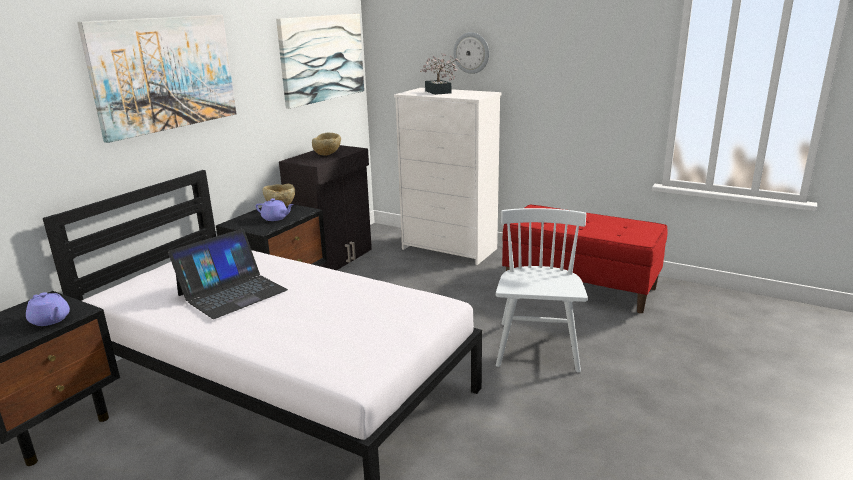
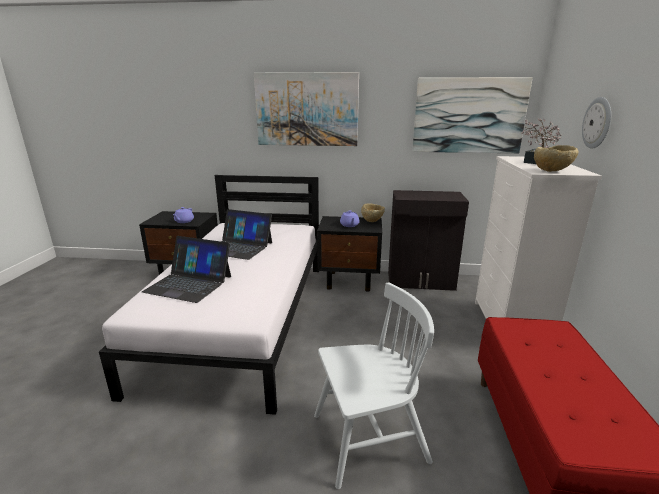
camera: 65 degrees right, 0 degrees up
beige bowl [312,132,341,156] -> beige bowl moved to [534,145,579,172]
none -> laptop [142,236,231,303]

